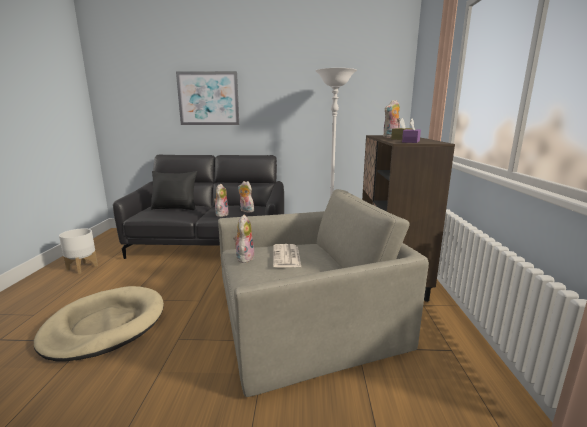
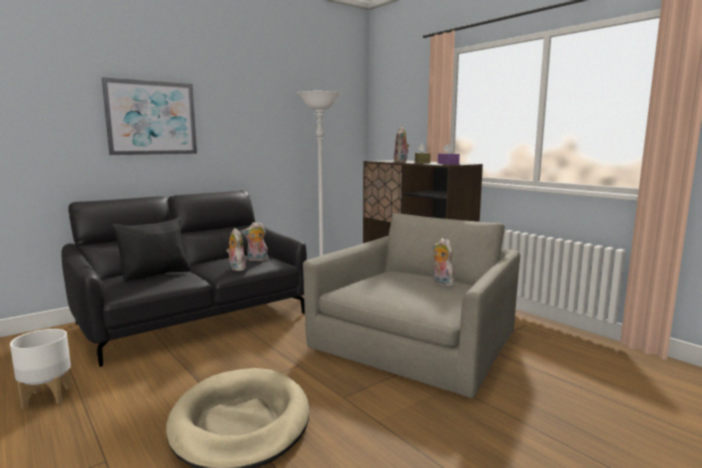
camera: 40 degrees left, 5 degrees down
plush toy [233,215,254,263] -> plush toy moved to [433,238,456,287]
newspaper [273,244,301,267] -> none

